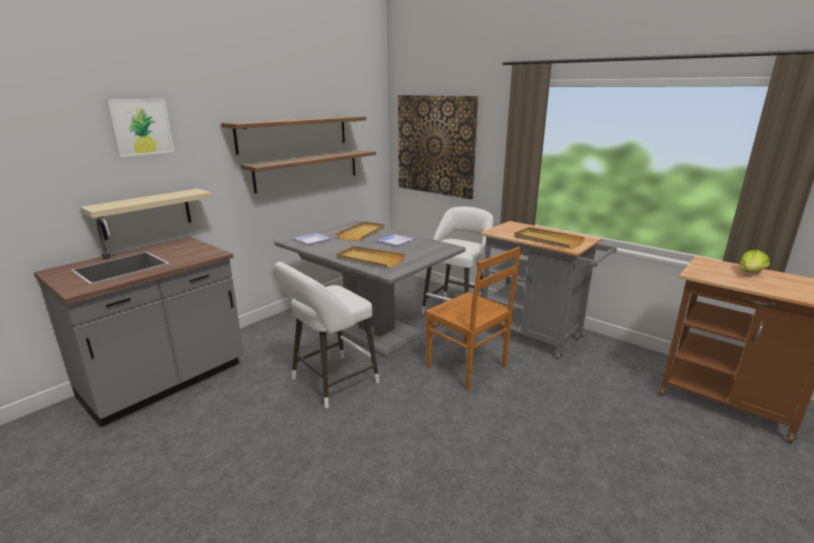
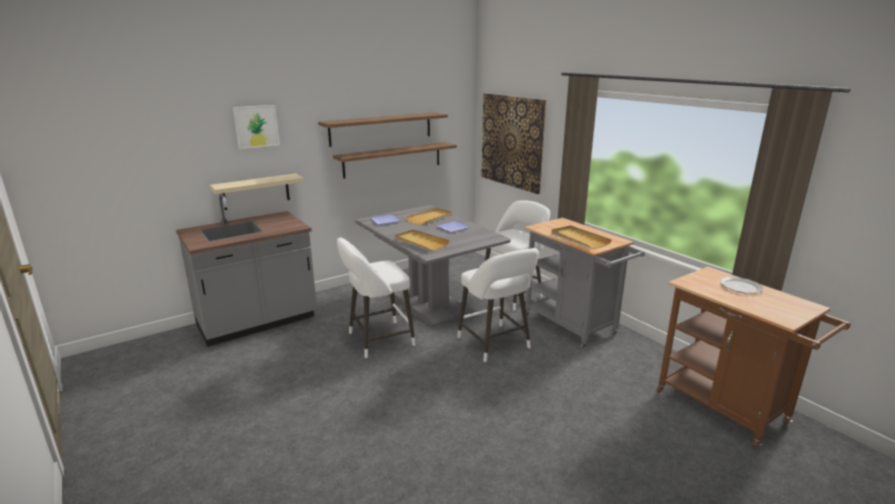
camera: 15 degrees right, 0 degrees up
brown chair [425,247,521,391] -> white stool [457,248,539,362]
lettuce [739,250,770,273] -> plate [720,277,763,294]

